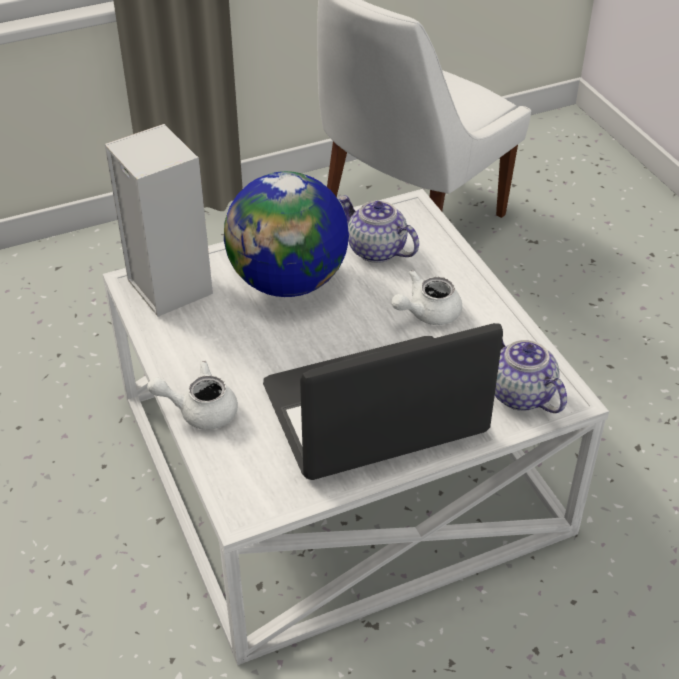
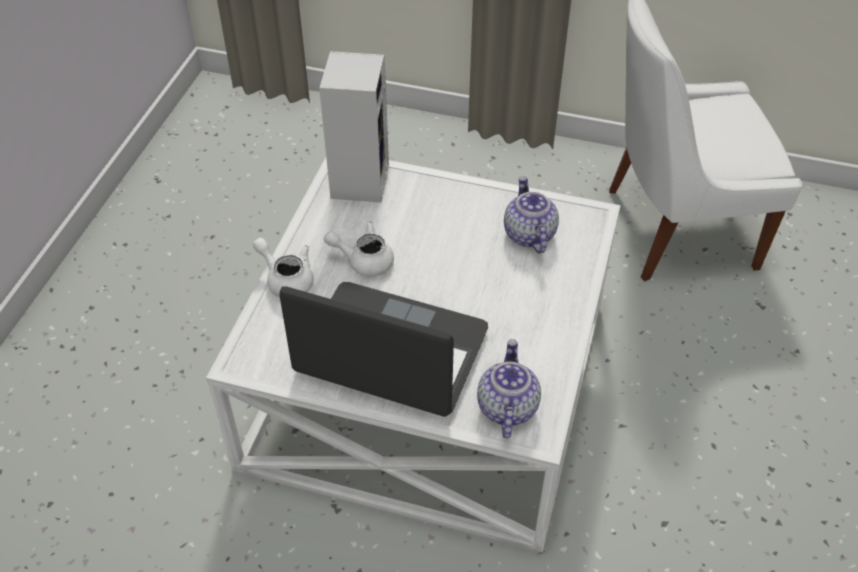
camera: 40 degrees right, 5 degrees up
globe [224,171,349,297] -> none
white teapot [391,270,462,325] -> white teapot moved to [324,221,394,277]

